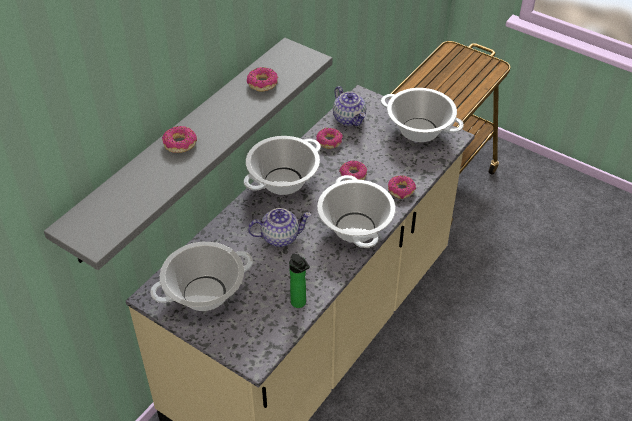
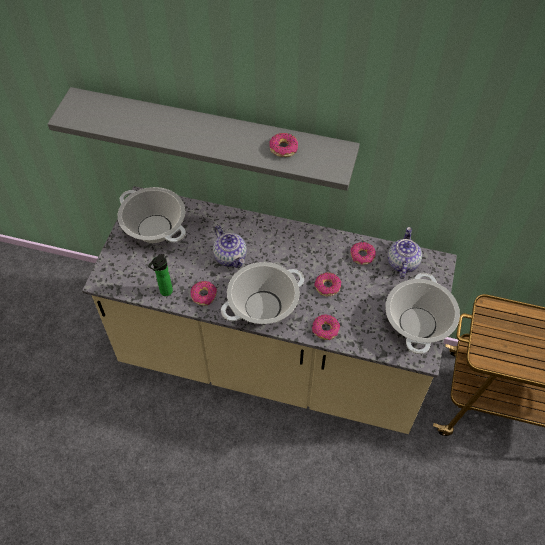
camera: 70 degrees right, 10 degrees up
donut [162,126,197,153] -> donut moved to [190,281,217,306]
cooking pot [244,136,321,195] -> none
teapot [333,86,366,126] -> teapot turned 150 degrees clockwise [388,227,422,279]

